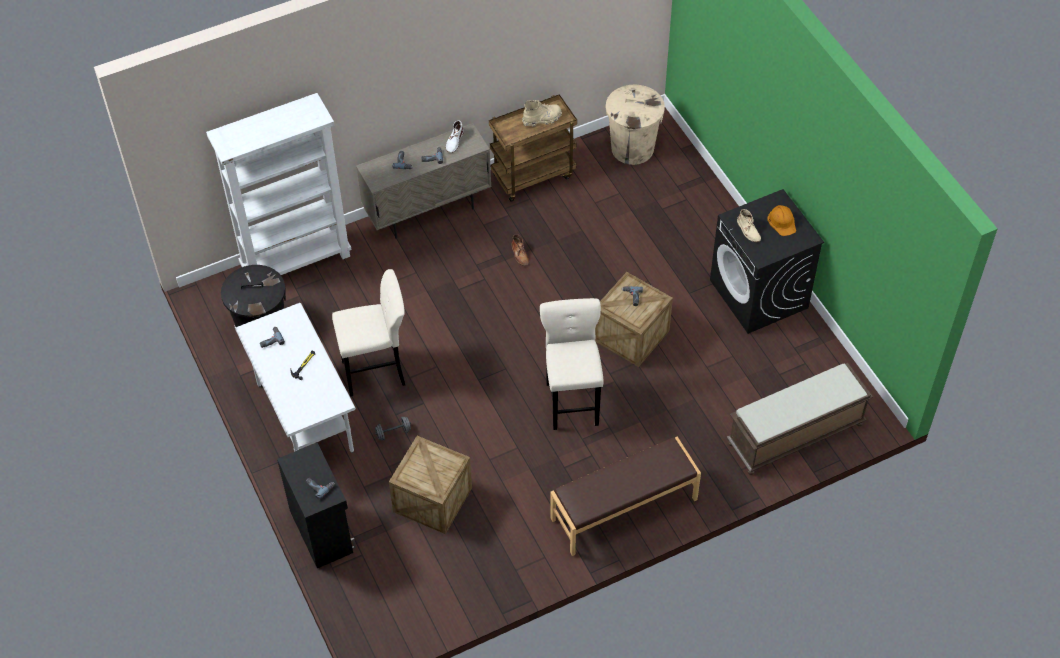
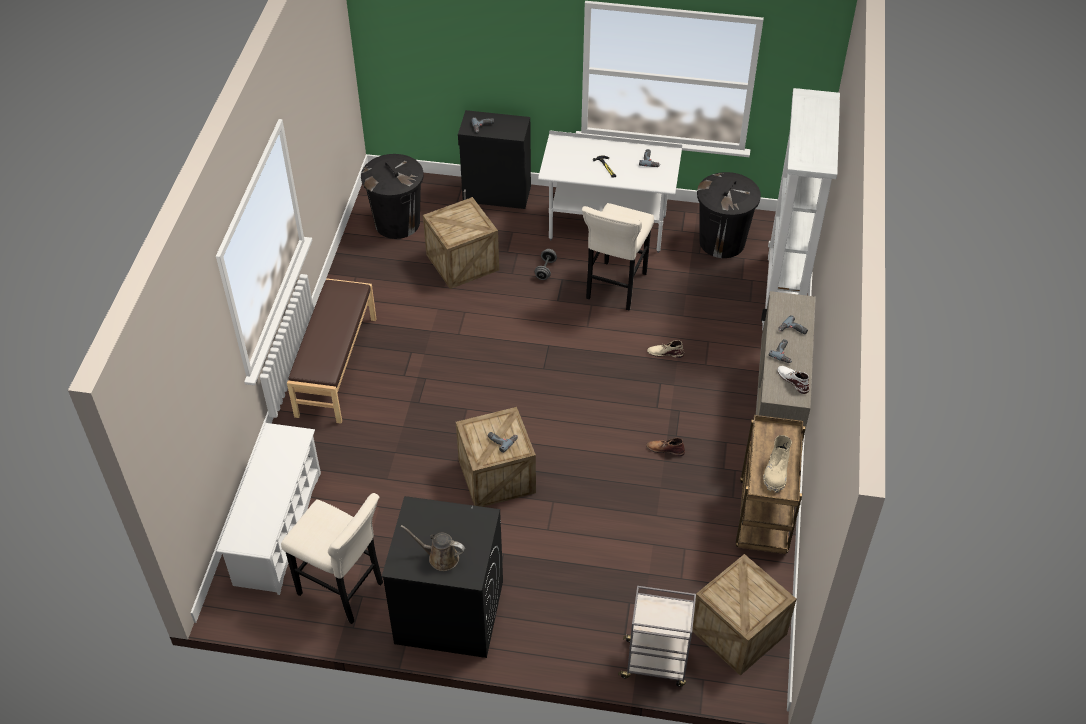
camera: 125 degrees right, 5 degrees down
beige stool [540,298,604,430] -> beige stool moved to [281,493,383,624]
beige trash can [606,85,665,165] -> crate [692,554,796,676]
brown bench [726,363,873,475] -> white shoe rack [216,423,321,595]
beige boot [737,209,761,242] -> beige boot moved to [647,340,684,358]
orange hard hat [767,205,796,236] -> brown watering can [401,525,465,571]
none -> black trash can [361,154,424,239]
none -> grey cart [618,586,696,687]

